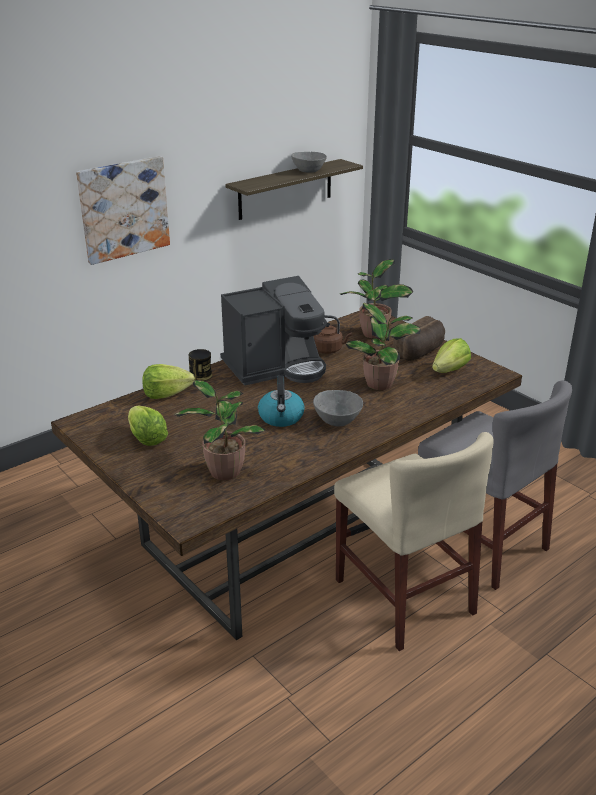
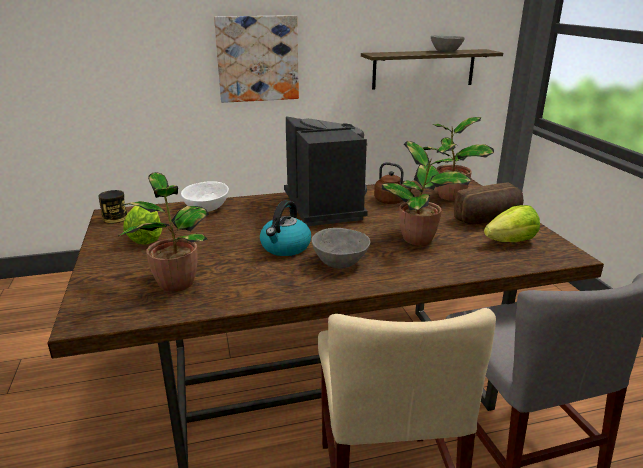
camera: 25 degrees right, 5 degrees down
lettuce [142,364,195,399] -> white bowl [181,181,229,212]
can [189,349,212,381] -> can moved to [98,190,127,224]
coffee machine [220,276,327,386] -> coffee machine turned 105 degrees counterclockwise [284,116,368,226]

